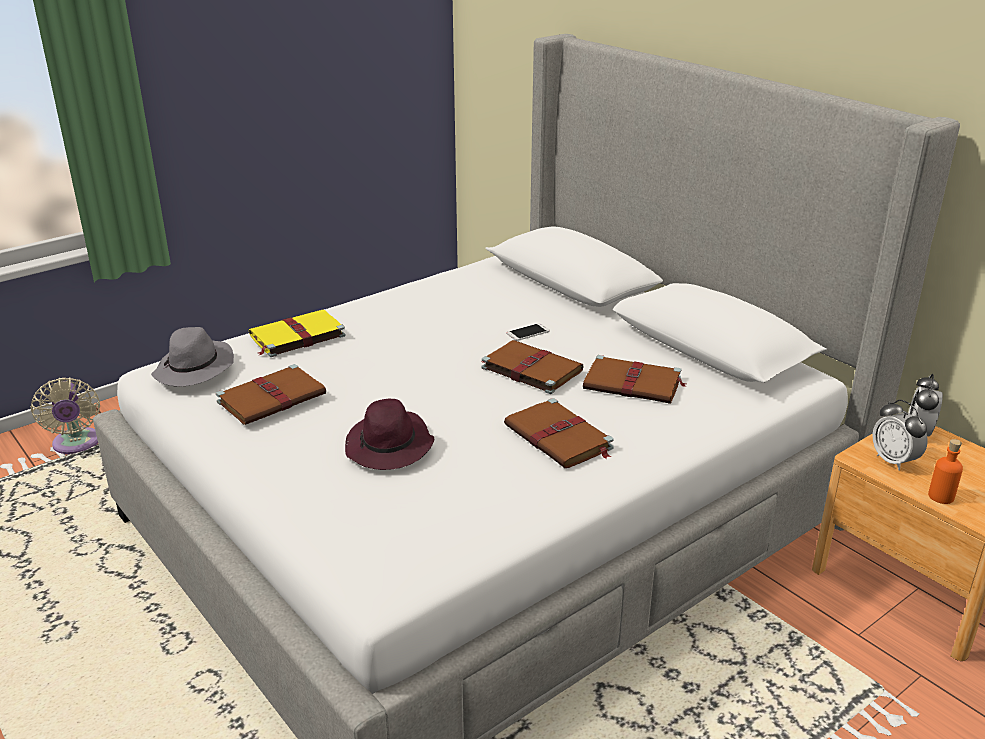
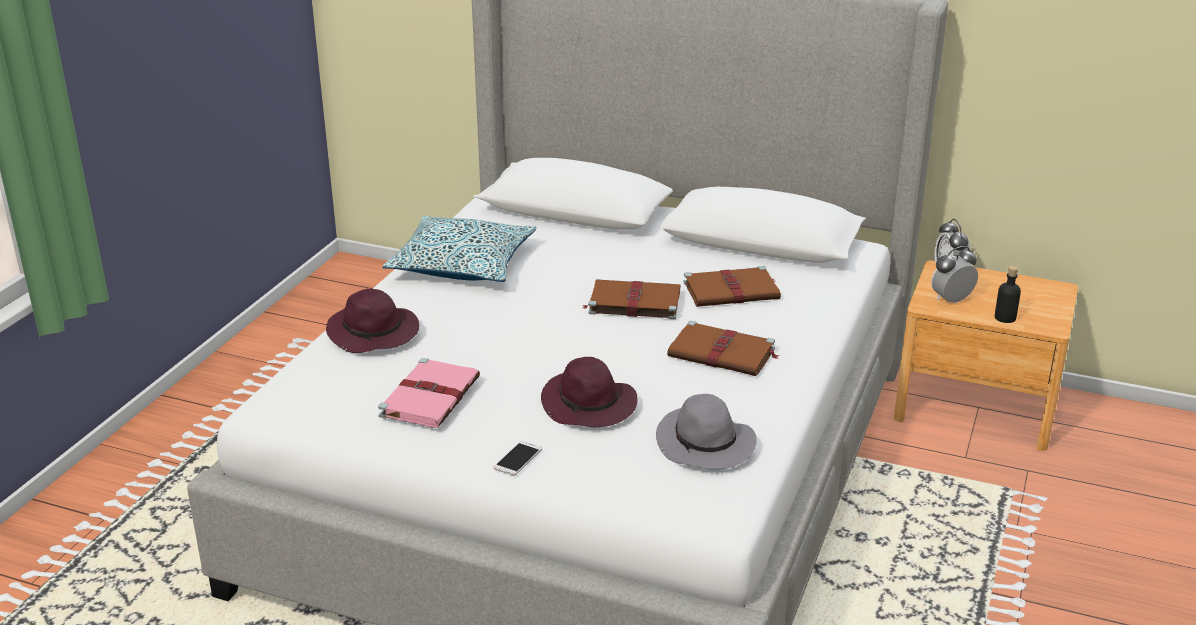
camera: 30 degrees left, 0 degrees up
beige fan [31,377,100,455] -> none
grey hat [151,327,234,387] -> grey hat moved to [656,394,757,470]
brown book [216,364,326,425] -> pink book [378,358,480,428]
yellow book [249,310,346,357] -> purple hat [326,289,419,353]
phone [506,323,550,341] -> phone moved to [493,441,542,476]
alarm clock [872,400,928,470] -> alarm clock turned 120 degrees clockwise [931,246,978,304]
orange bottle [928,439,963,504] -> black bottle [995,266,1021,323]
none -> pillow [383,216,537,282]

